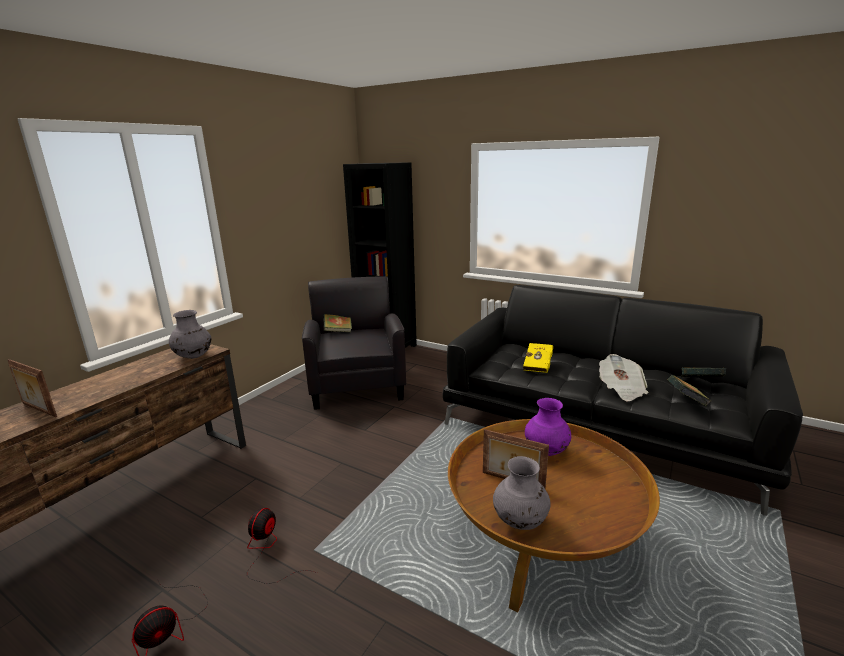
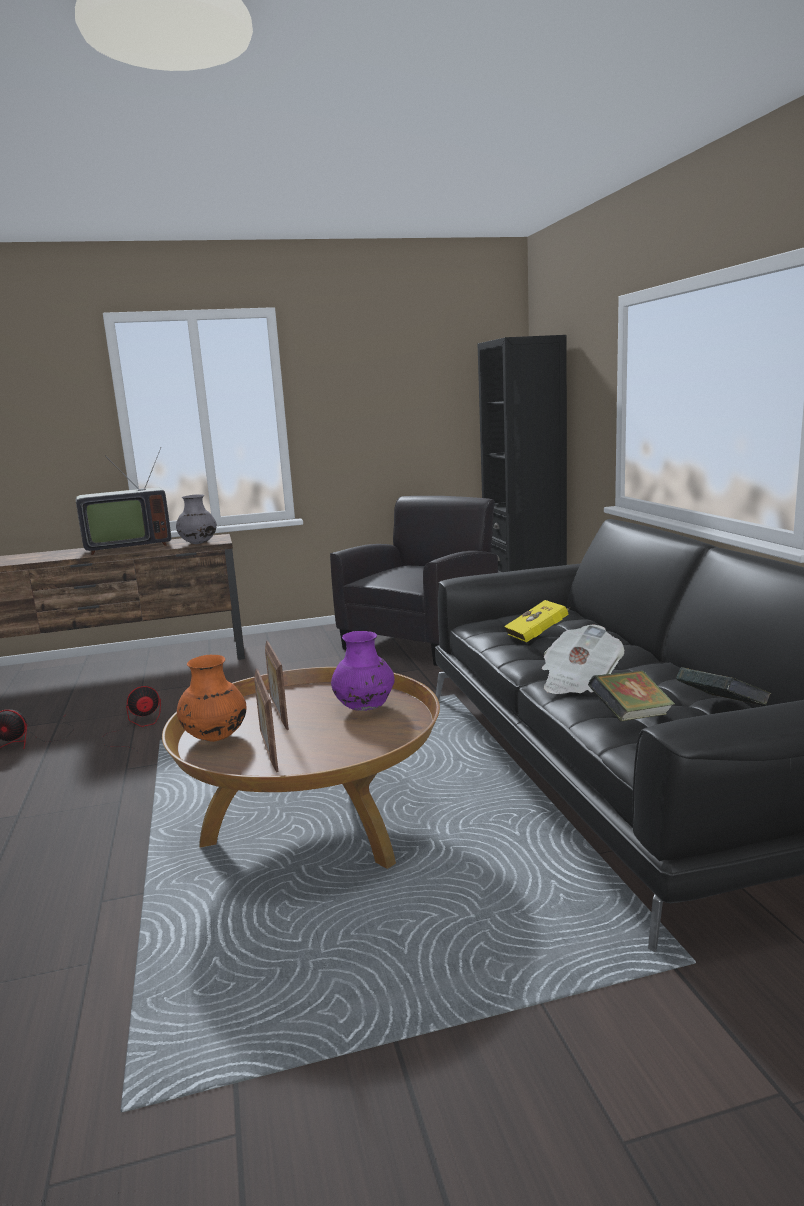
camera: 45 degrees right, 5 degrees down
picture frame [8,359,57,417] -> picture frame moved to [254,668,279,772]
book [324,314,352,332] -> none
grey vase [493,456,551,530] -> orange vase [177,655,246,742]
none -> television [76,448,171,555]

